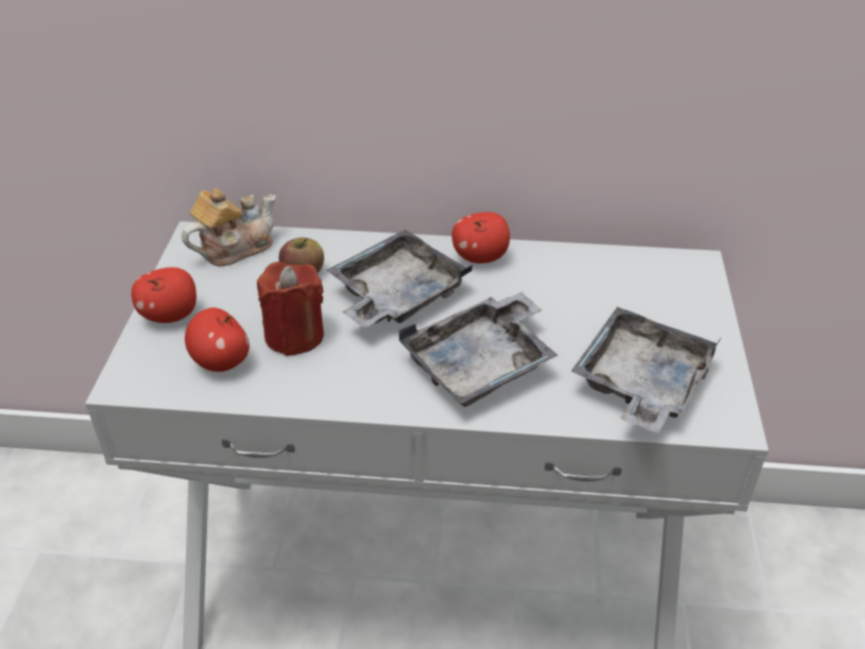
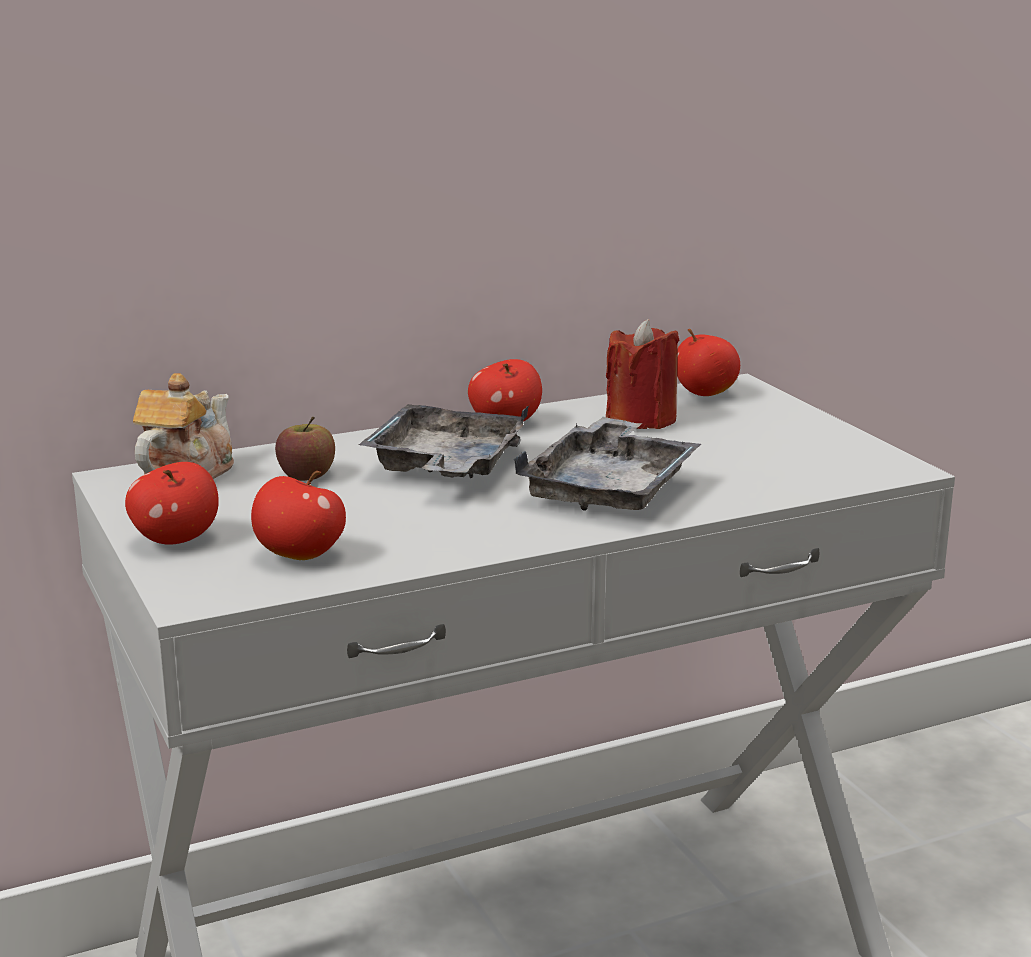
camera: 30 degrees left, 20 degrees down
red candle [257,261,324,356] -> red candle moved to [606,319,679,429]
grey tray [571,307,722,433] -> none
none -> apple [677,329,740,396]

